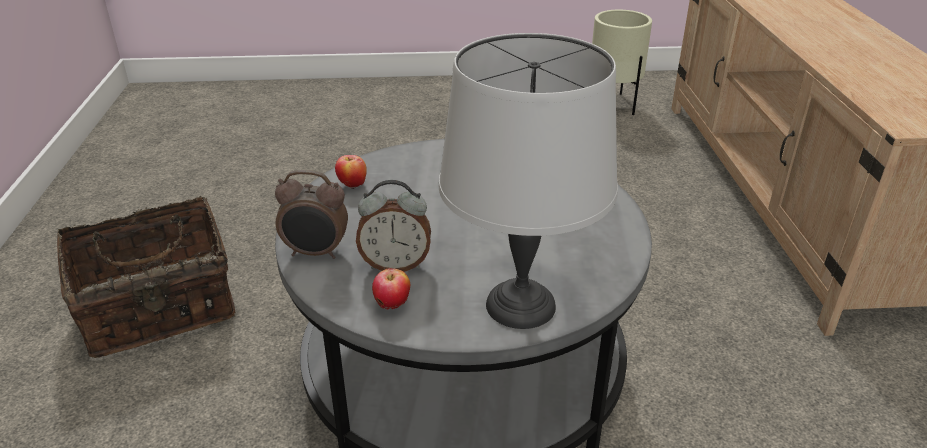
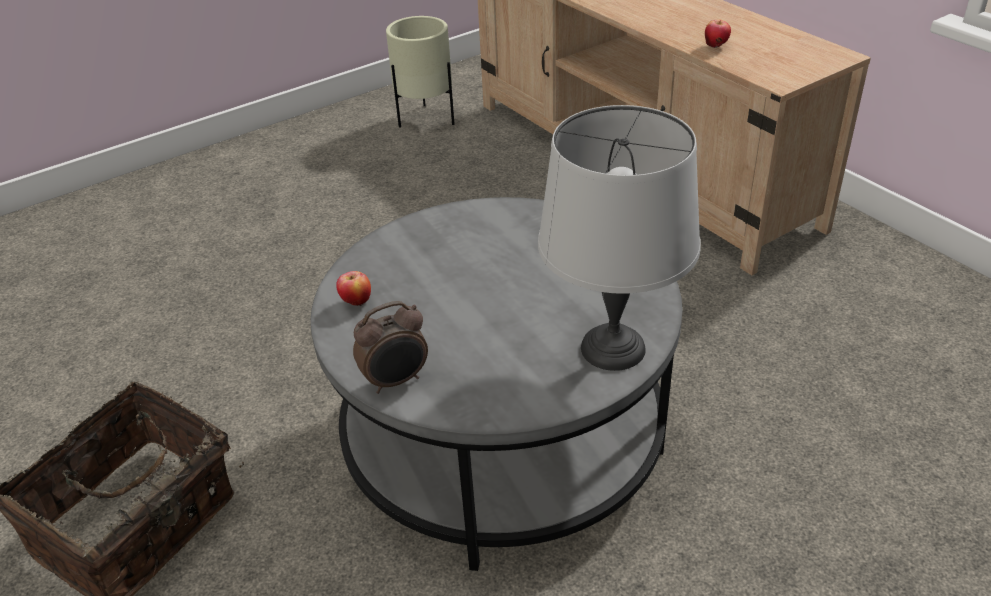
camera: 30 degrees left, 5 degrees up
alarm clock [356,180,431,272] -> none
apple [372,268,410,310] -> apple moved to [705,20,731,48]

